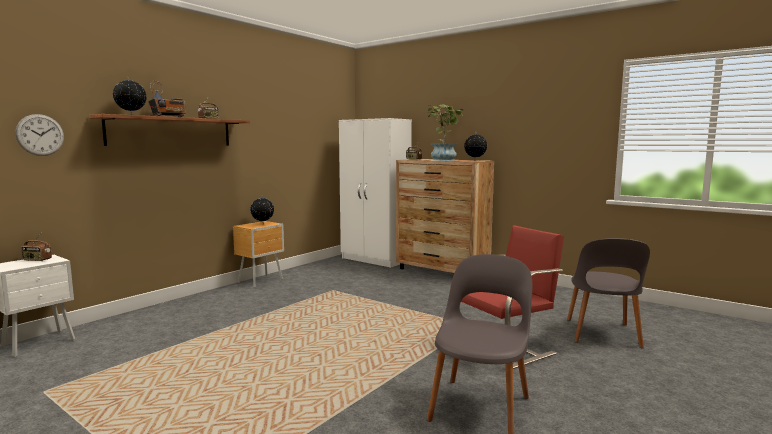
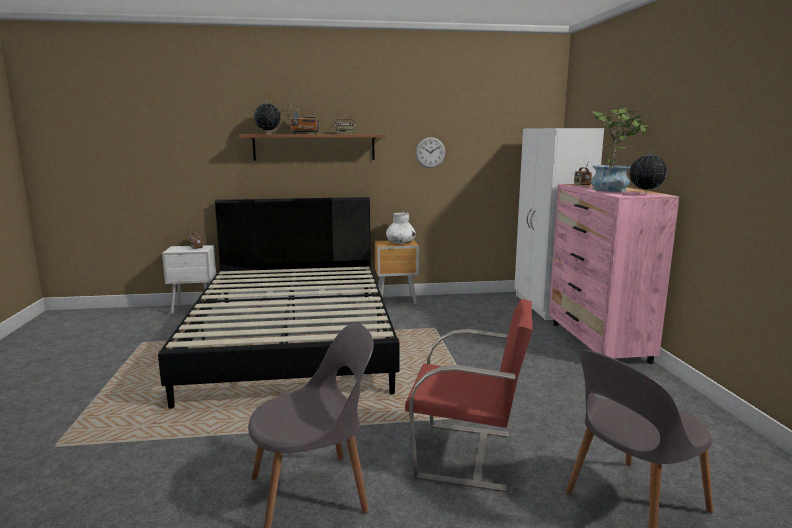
camera: 45 degrees right, 5 degrees up
wall clock [15,114,64,156] -> wall clock moved to [416,137,445,168]
globe [250,195,274,223] -> white vase [386,212,416,244]
brown dresser [396,159,494,273] -> pink dresser [549,184,679,364]
none -> black bed [158,197,400,409]

